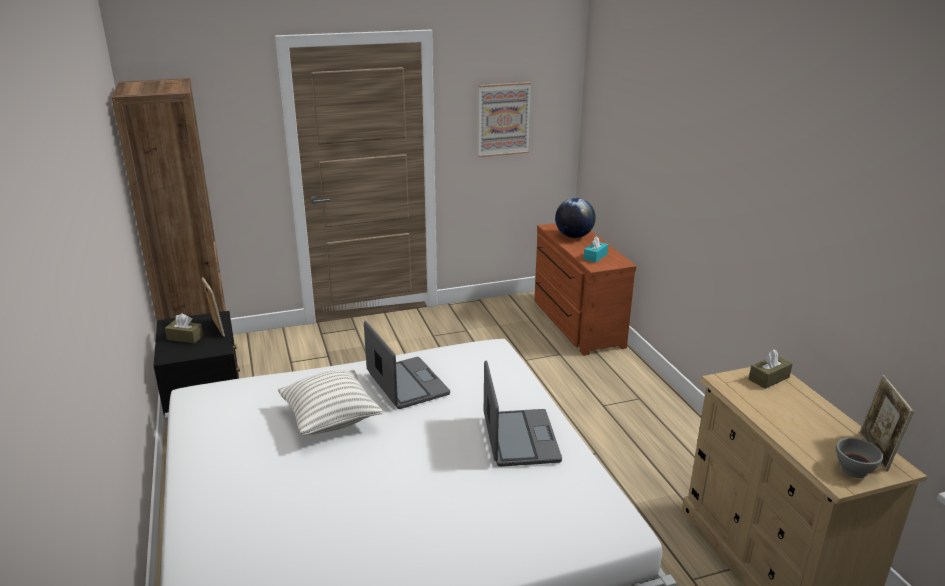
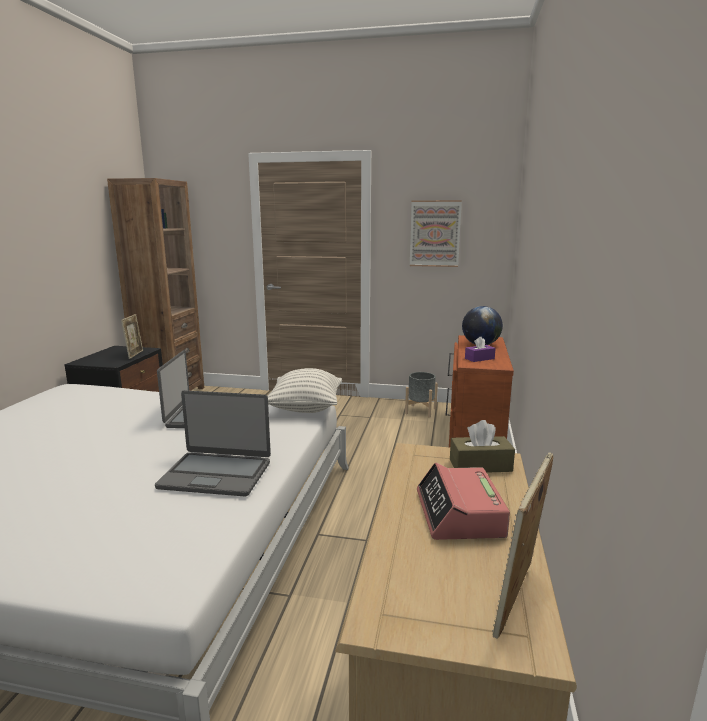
camera: 30 degrees right, 10 degrees down
brown tissue box [165,314,203,343] -> none
pillow [278,370,383,435] -> pillow moved to [268,368,342,413]
laptop [484,360,562,467] -> laptop turned 75 degrees clockwise [155,390,271,497]
turquoise tissue box [584,236,608,263] -> purple tissue box [465,336,496,362]
grey bowl [836,438,883,478] -> none
none -> grey planter [405,372,438,418]
none -> alarm clock [417,463,510,540]

